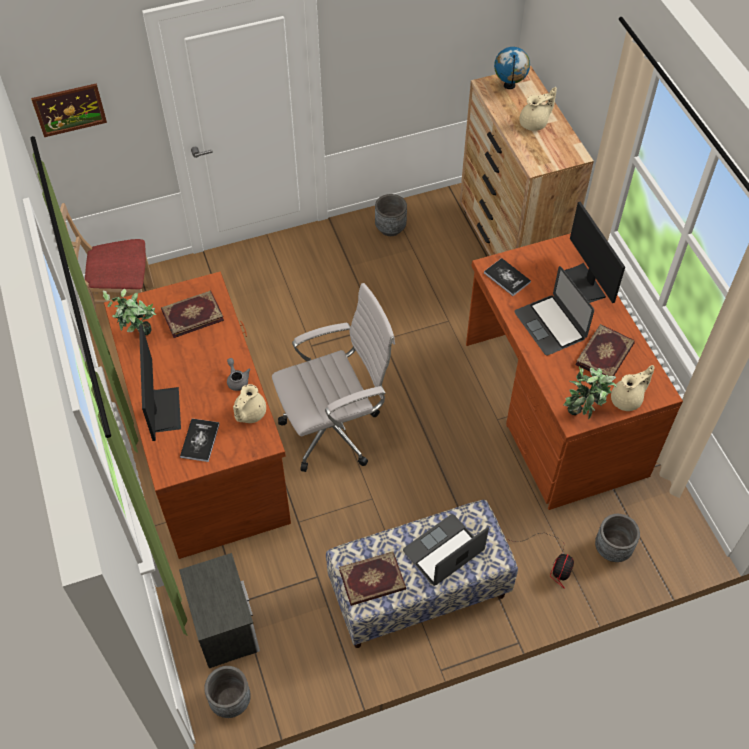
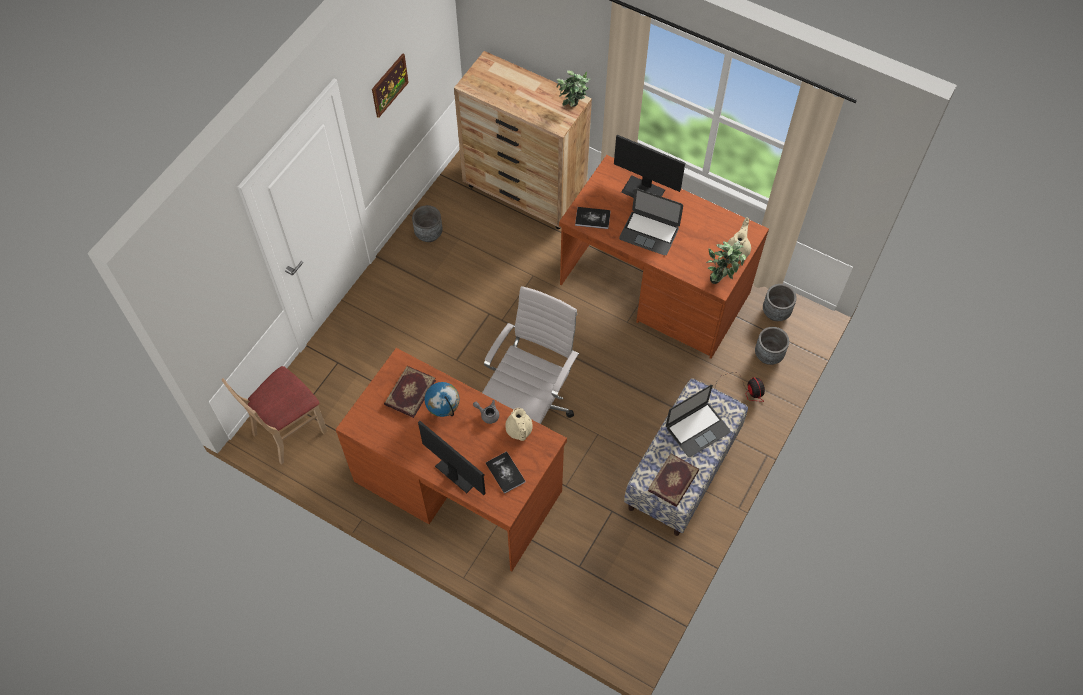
camera: 40 degrees left, 5 degrees up
picture [31,83,107,137] -> picture moved to [372,54,409,118]
potted plant [103,289,156,335] -> potted plant moved to [556,70,590,107]
nightstand [179,553,260,668] -> none
grey planter [204,666,251,718] -> grey planter moved to [763,284,797,321]
laptop [403,514,489,586] -> laptop turned 135 degrees counterclockwise [666,385,731,457]
globe [494,47,530,89] -> globe moved to [424,382,459,417]
beige teapot [519,87,557,131] -> none
book [575,324,635,376] -> none

